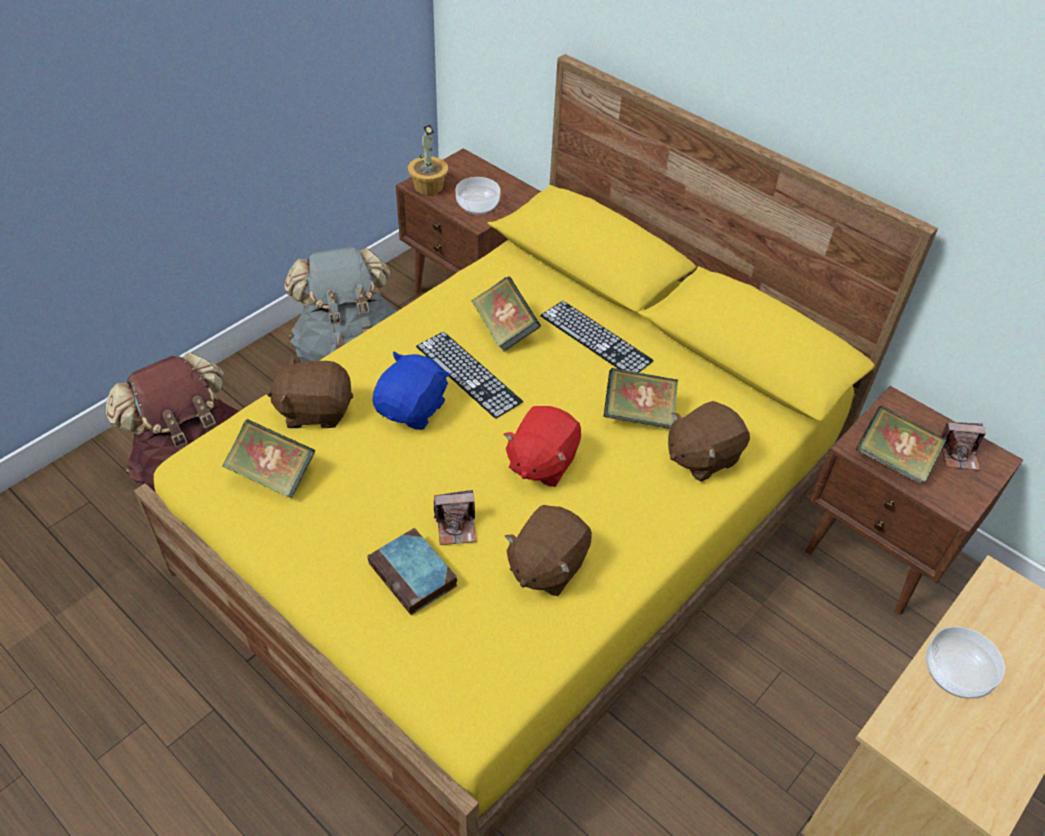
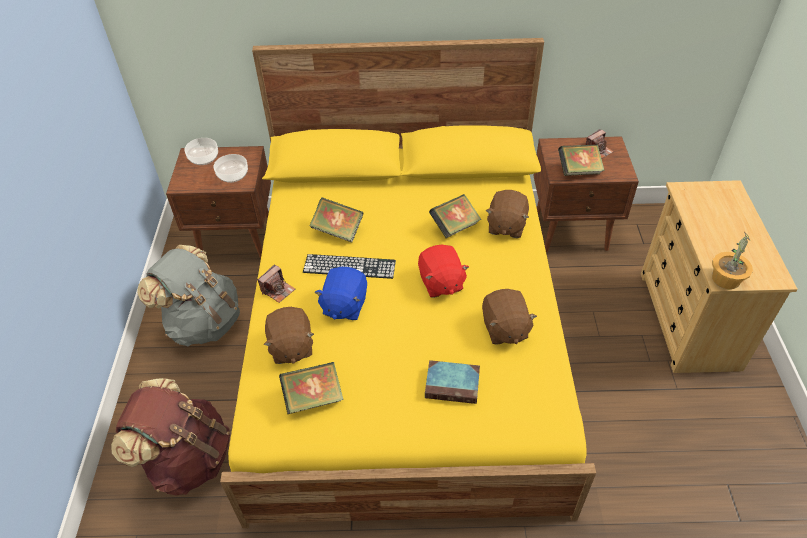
camera: 40 degrees left, 0 degrees up
brown plush toy [266,356,353,428] -> brown plush toy turned 60 degrees counterclockwise [264,307,314,364]
blue plush toy [372,352,450,430] -> blue plush toy turned 150 degrees counterclockwise [314,267,367,320]
potted plant [408,125,448,195] -> potted plant moved to [712,232,753,289]
camera [434,490,476,545] -> camera moved to [258,265,295,303]
keyboard [540,301,654,373] -> none
bowl [926,626,1005,699] -> bowl moved to [184,138,218,165]

